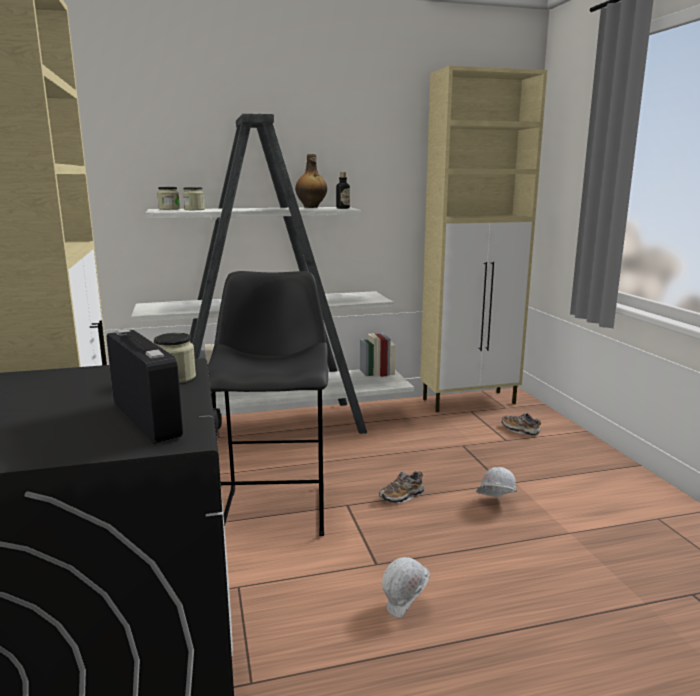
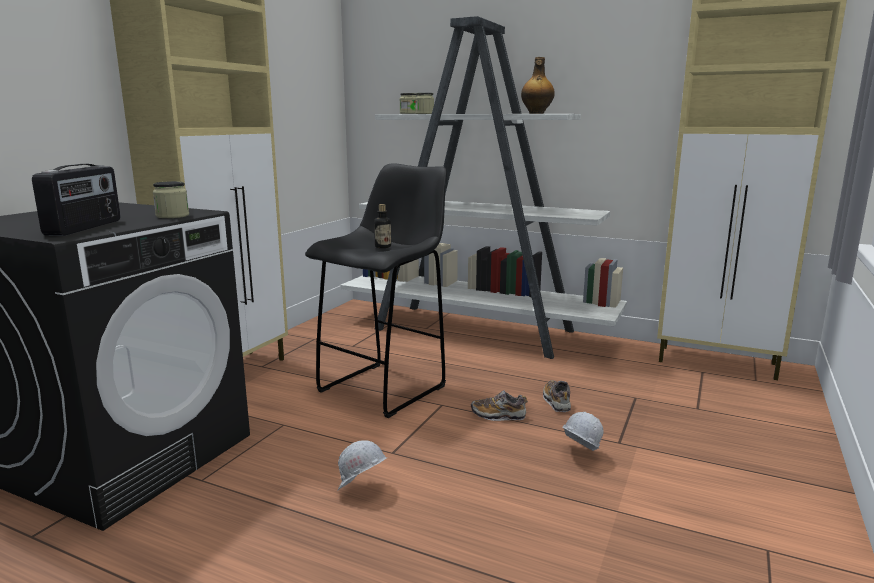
camera: 40 degrees right, 0 degrees up
bottle [336,172,350,209] -> bottle moved to [374,204,391,248]
shoe [502,413,541,436] -> shoe moved to [543,380,571,412]

